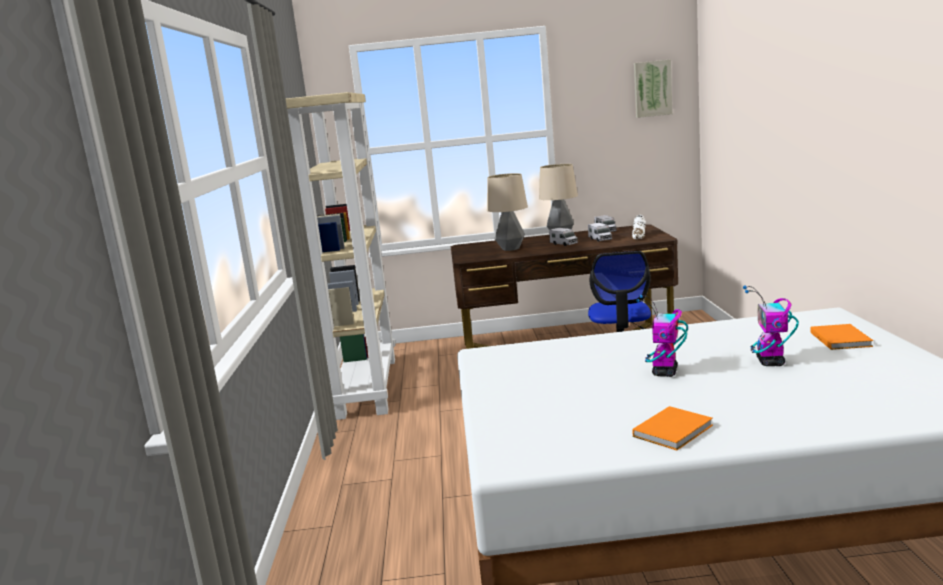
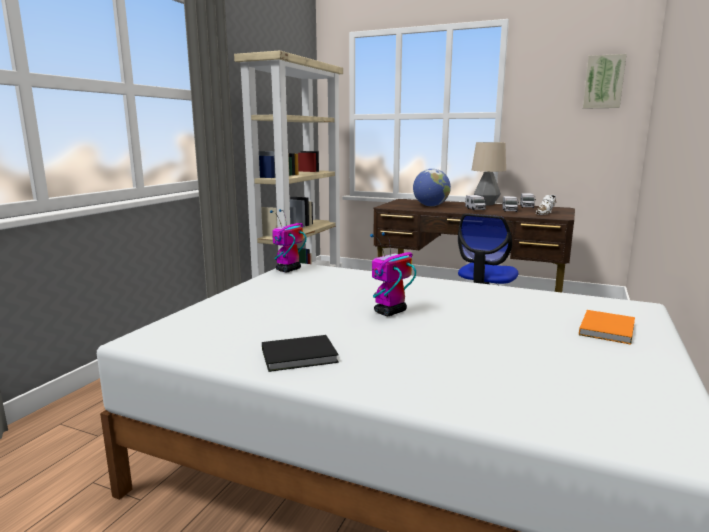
camera: 25 degrees right, 0 degrees up
table lamp [487,173,528,251] -> globe [413,169,451,206]
orange book [632,406,713,451] -> black book [262,335,339,372]
toy robot [743,286,799,366] -> toy robot moved to [270,209,306,273]

